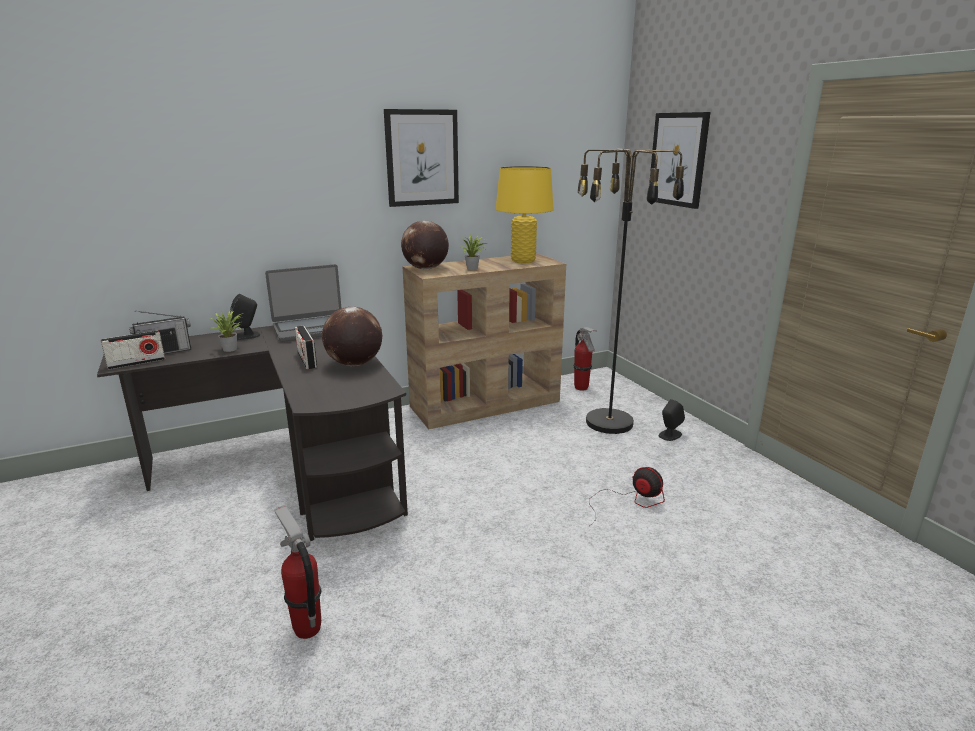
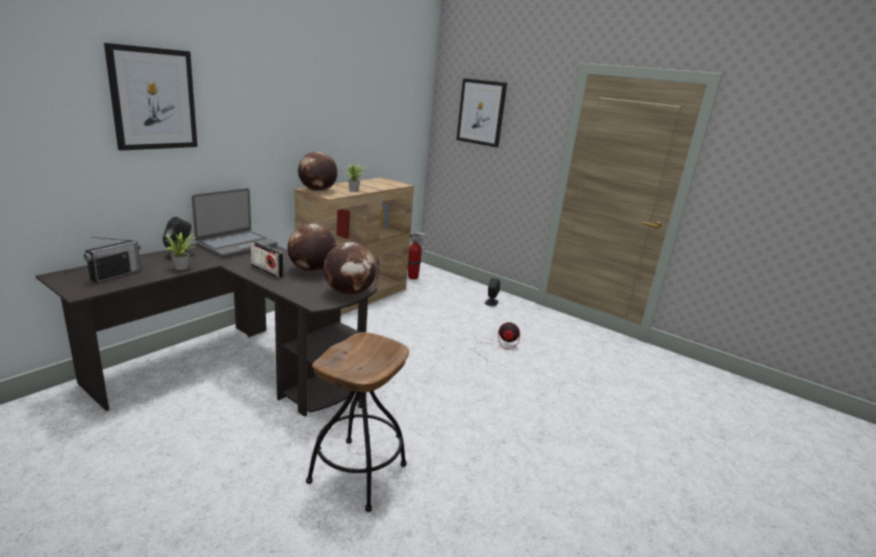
camera: 30 degrees left, 0 degrees up
radio [101,330,165,370] -> none
fire extinguisher [274,506,322,639] -> brown stool [306,332,409,512]
picture [384,109,459,207] -> picture moved to [104,43,197,151]
yellow table lamp [496,166,554,263] -> none
floor lamp [578,149,684,434] -> none
none -> globe [323,242,377,295]

